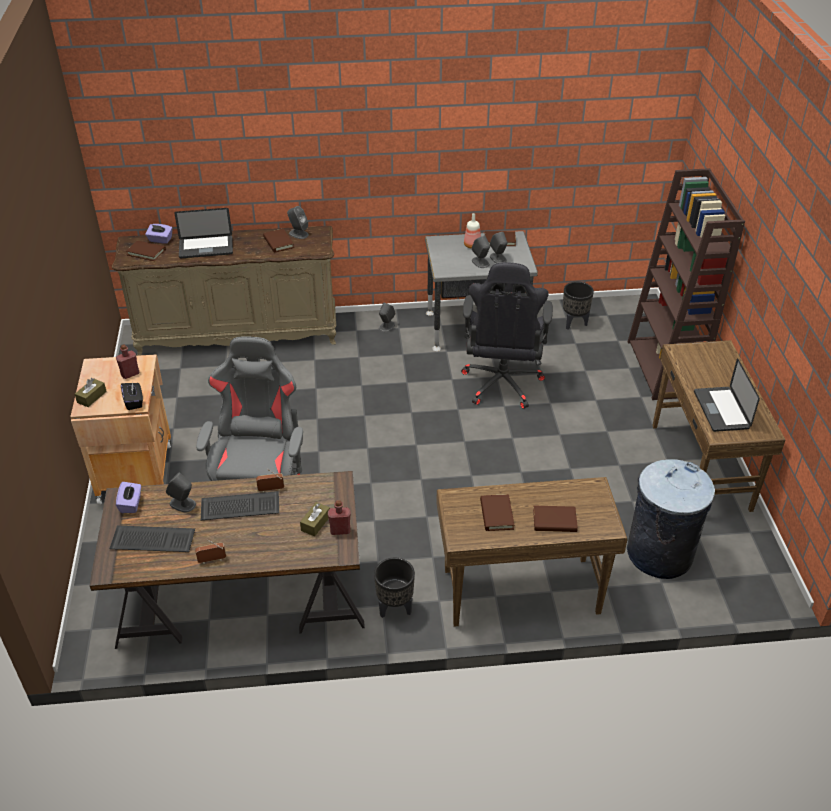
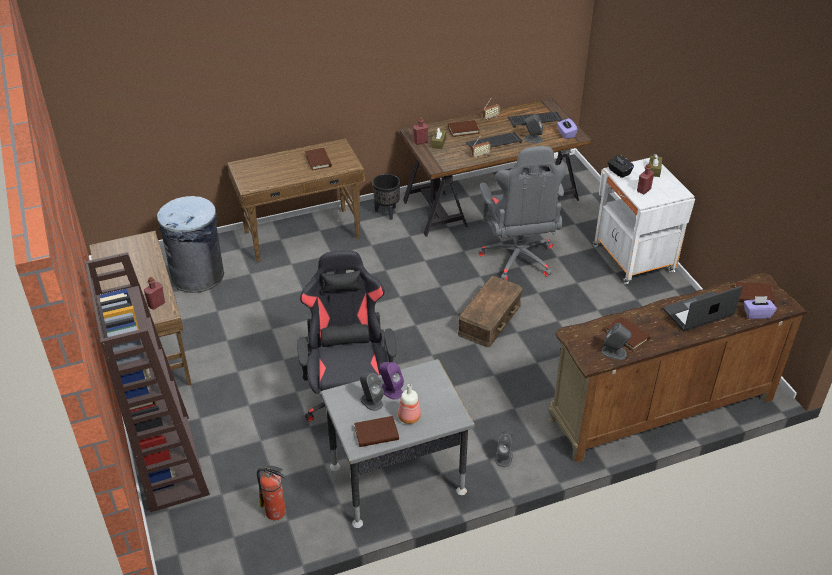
camera: 165 degrees right, 0 degrees up
brown cart [70,355,172,505] -> white cart [593,158,695,285]
grey speaker [472,236,490,268] -> purple speaker [379,362,404,400]
brown book [533,506,578,532] -> brown book moved to [448,120,480,137]
black planter [563,282,594,330] -> fire extinguisher [257,465,286,520]
laptop [694,358,760,432] -> none
none -> red bottle [144,277,165,310]
none -> brown storage box [458,276,522,347]

